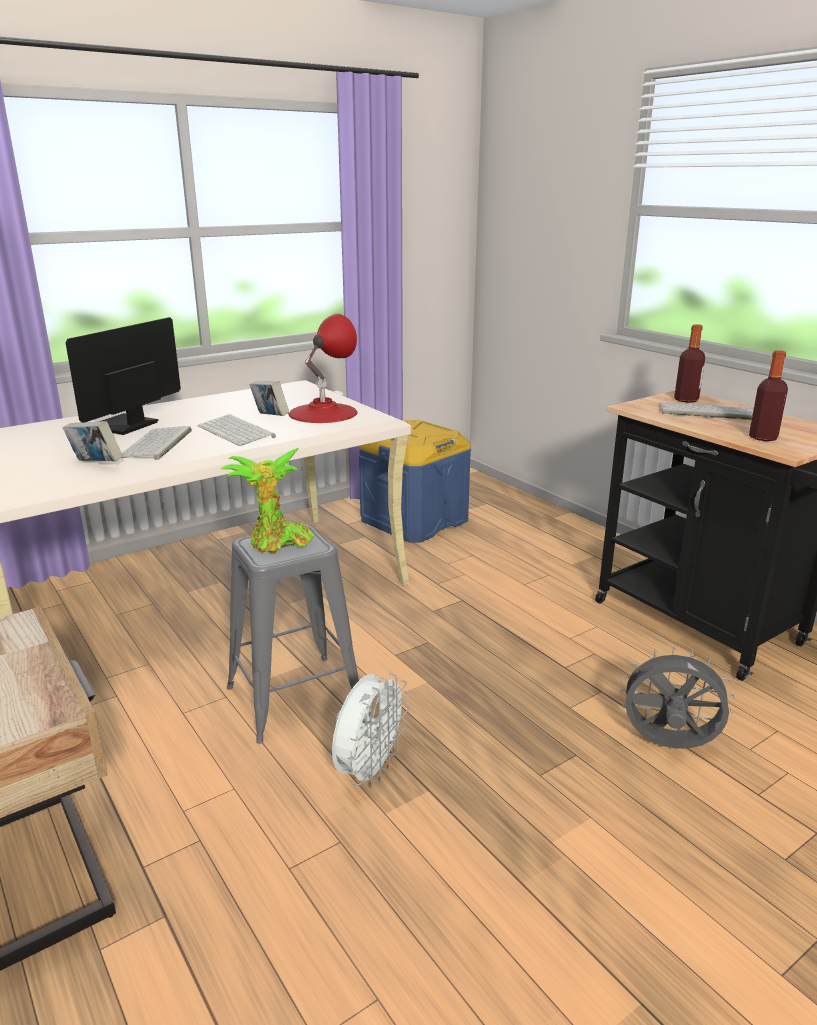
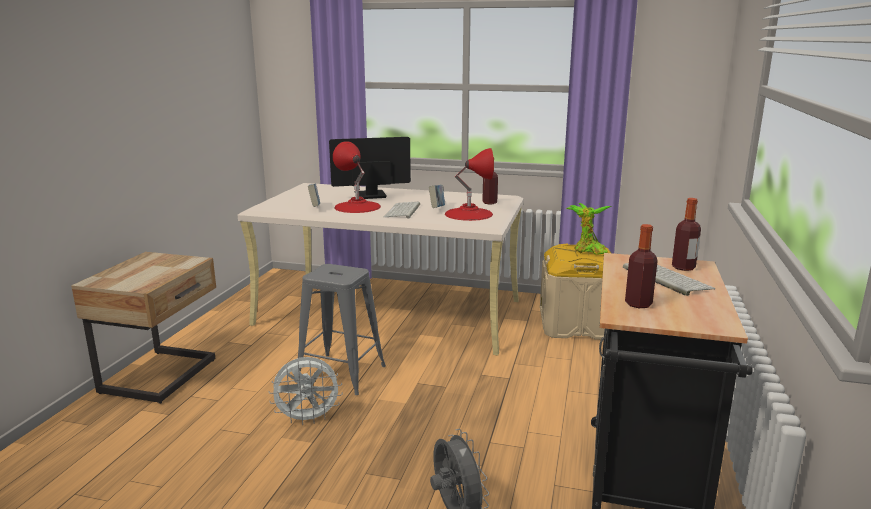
camera: 50 degrees right, 5 degrees down
keyboard [122,426,192,460] -> red table lamp [333,141,381,213]
potted plant [221,448,314,554] -> potted plant moved to [566,203,612,255]
blue storage box [359,420,471,542] -> beige storage box [540,244,611,340]
none -> bottle [482,157,498,204]

